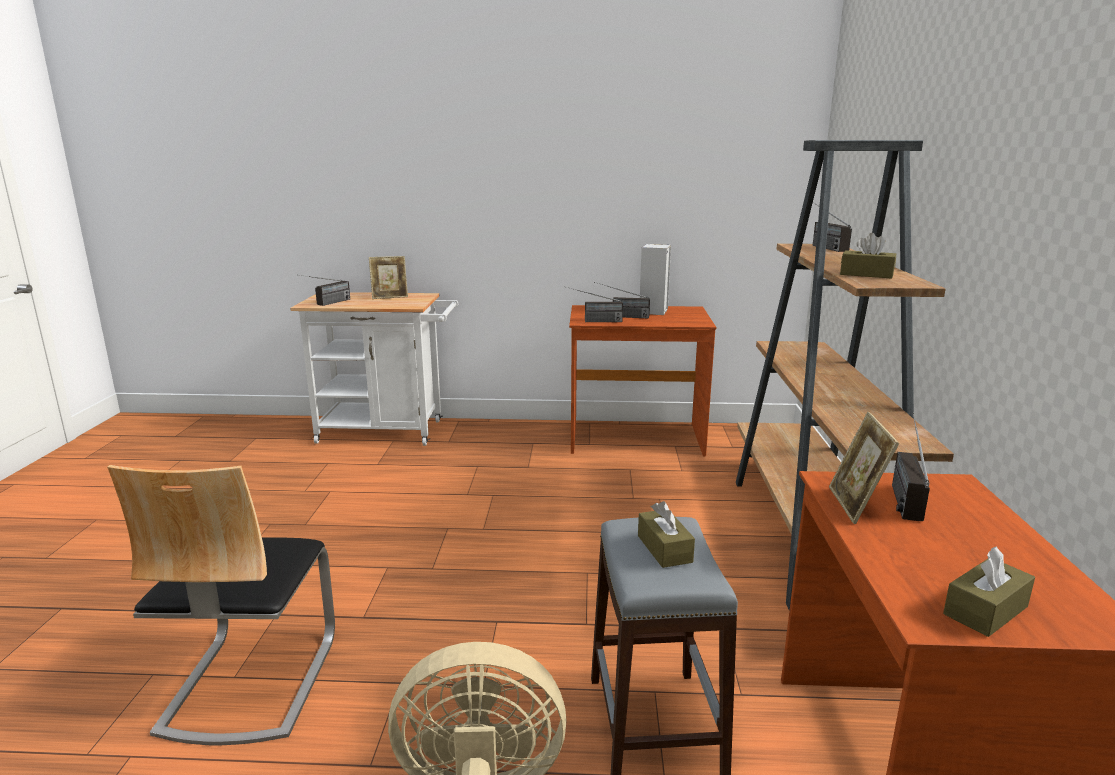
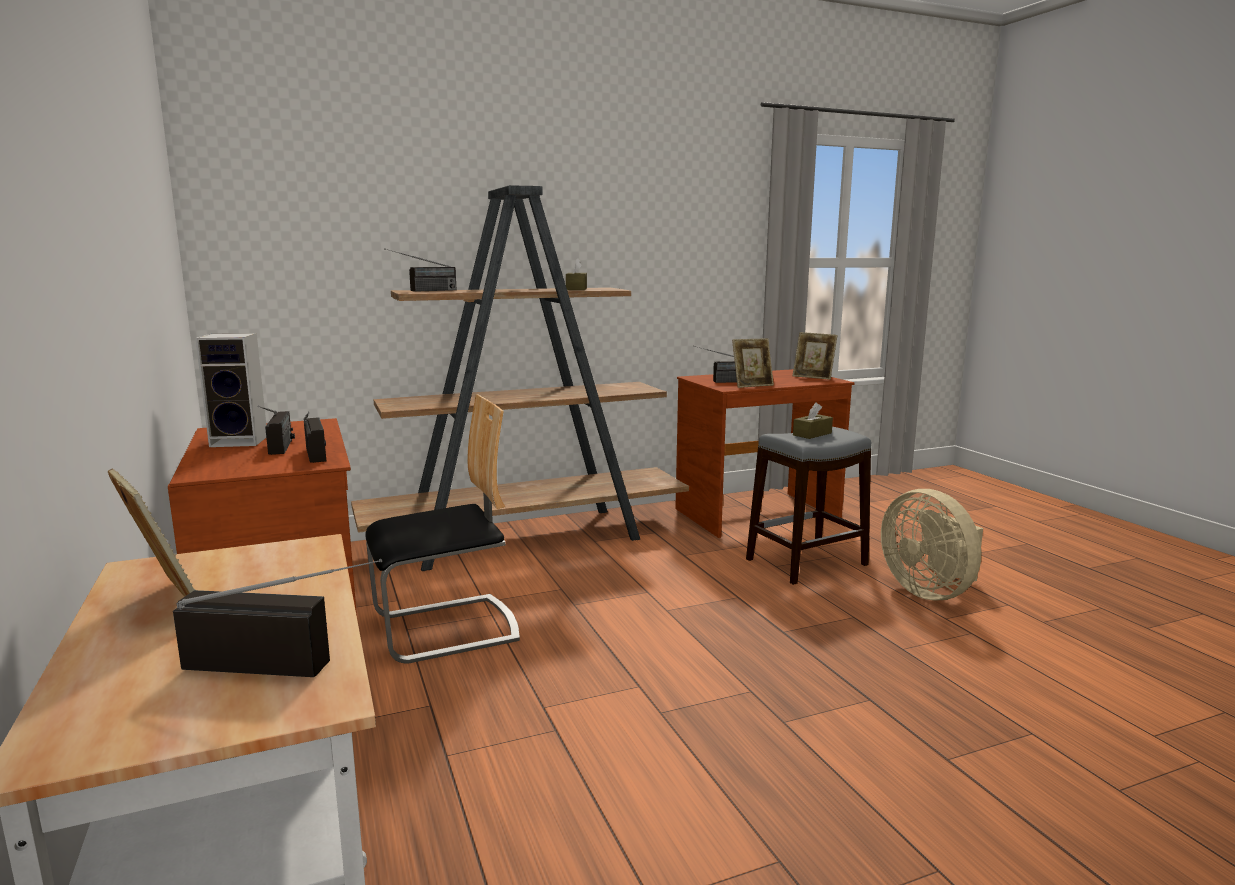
camera: 115 degrees left, 5 degrees down
chair [107,465,335,746] -> chair moved to [365,394,520,664]
brown tissue box [943,546,1035,637] -> picture frame [793,332,838,380]

